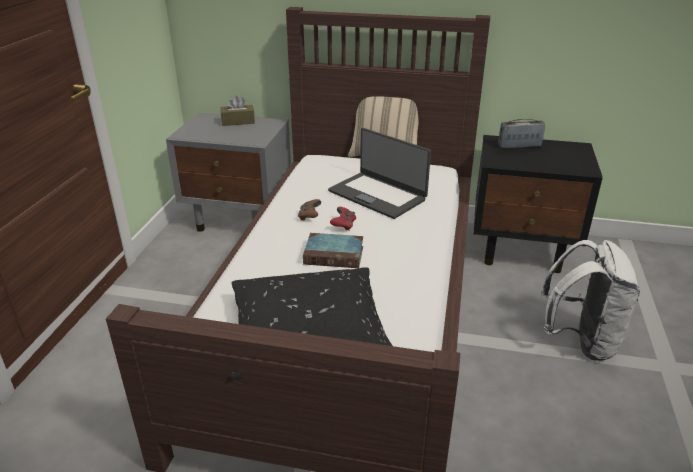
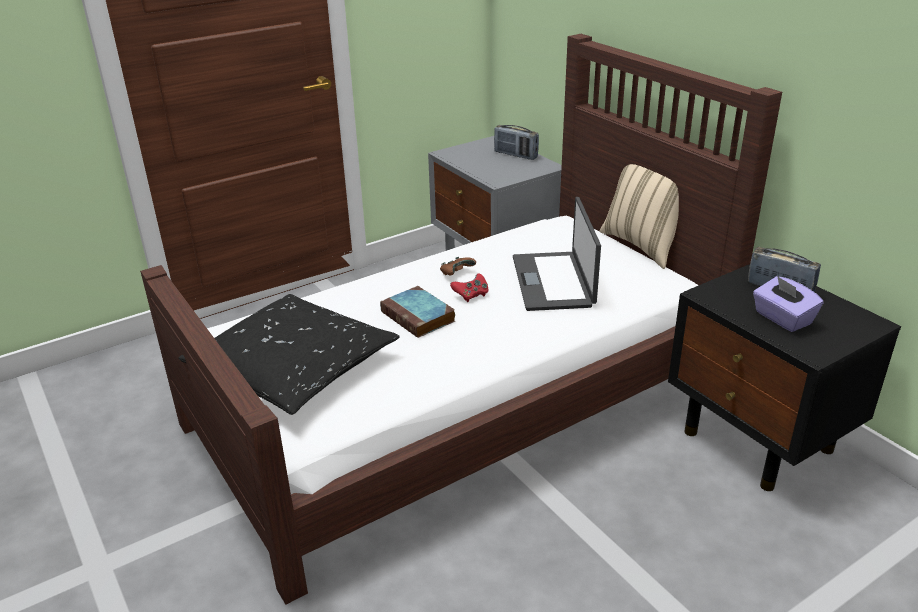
camera: 45 degrees right, 0 degrees up
brown tissue box [221,96,255,126] -> radio [494,125,539,160]
white backpack [541,240,640,361] -> none
none -> purple tissue box [753,276,824,332]

